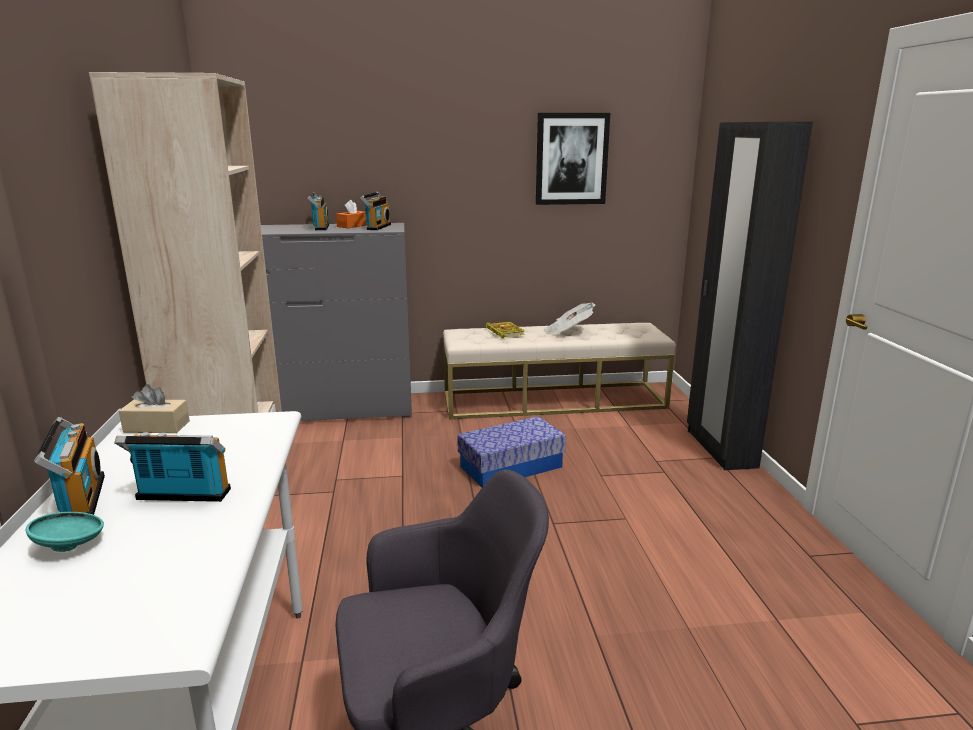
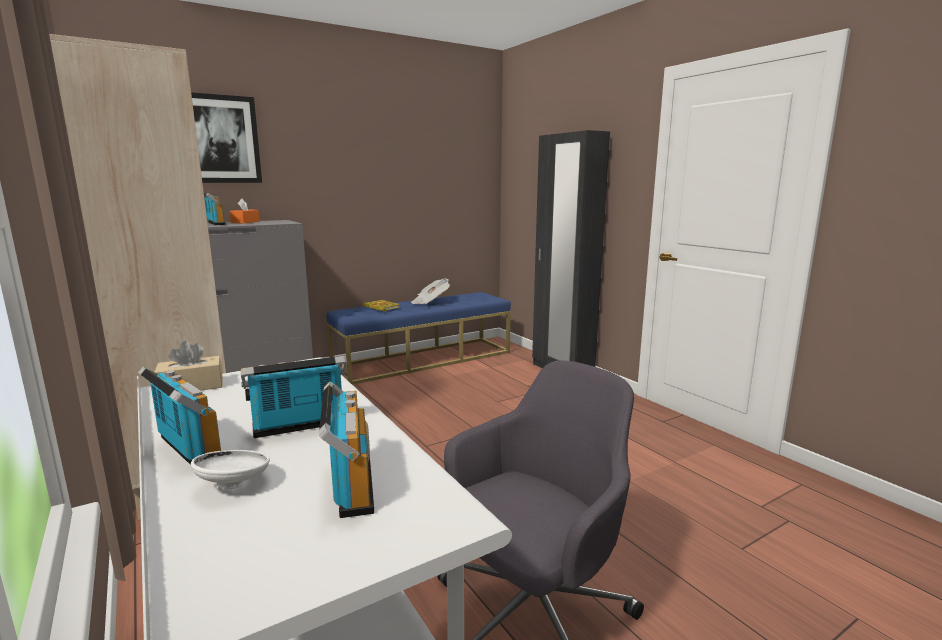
camera: 25 degrees left, 5 degrees down
turquoise bowl [26,512,104,552] -> white bowl [191,450,270,489]
radio [360,192,391,230] -> radio moved to [319,381,374,518]
beige bench [443,323,675,419] -> blue bench [326,292,511,385]
storage box [457,416,566,488] -> none
picture [536,113,610,205] -> picture moved to [191,92,262,183]

